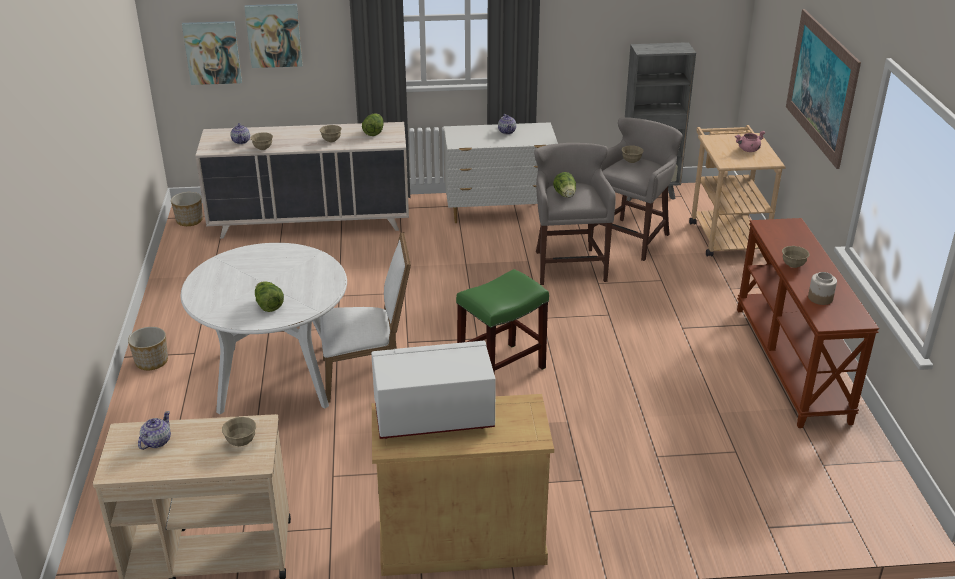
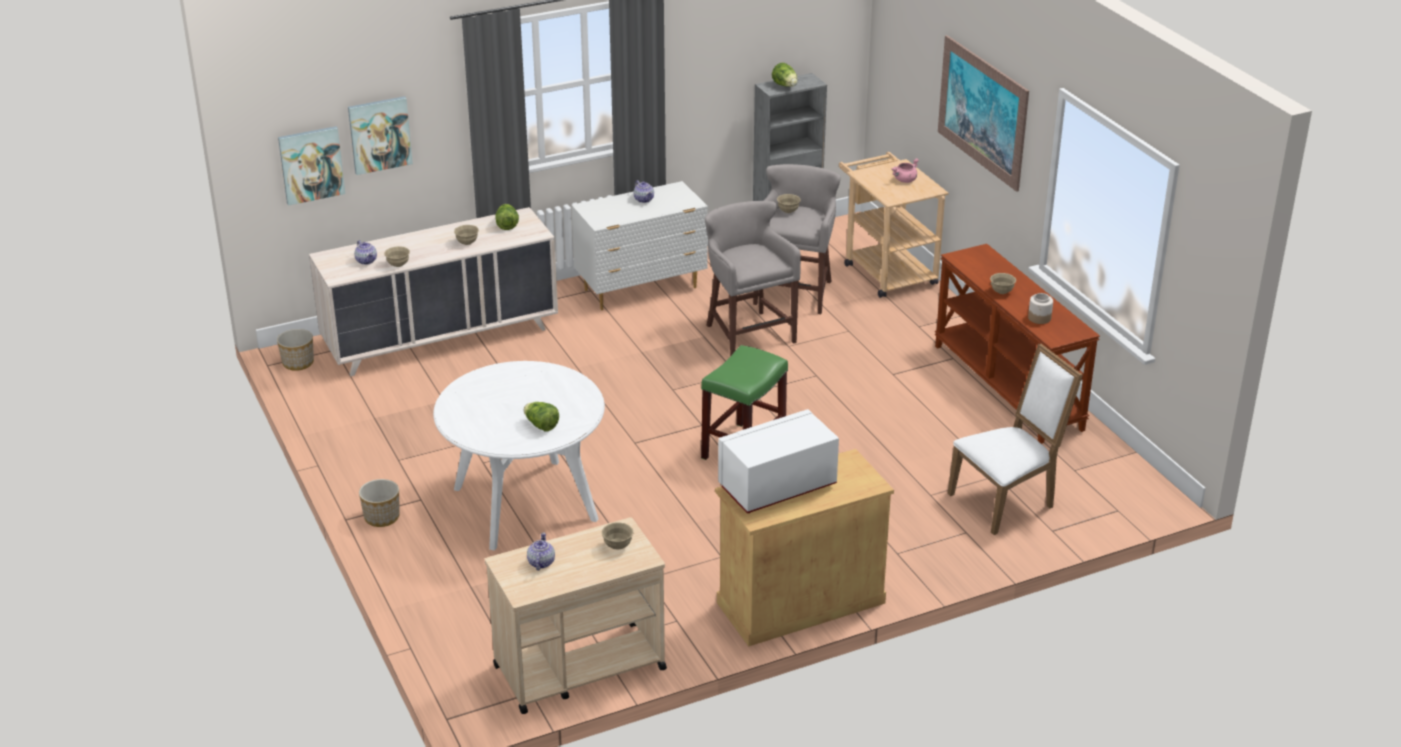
camera: 20 degrees left, 0 degrees up
white chair [320,232,411,403] -> white chair moved to [948,344,1083,535]
lettuce [553,172,576,198] -> lettuce moved to [772,63,798,87]

